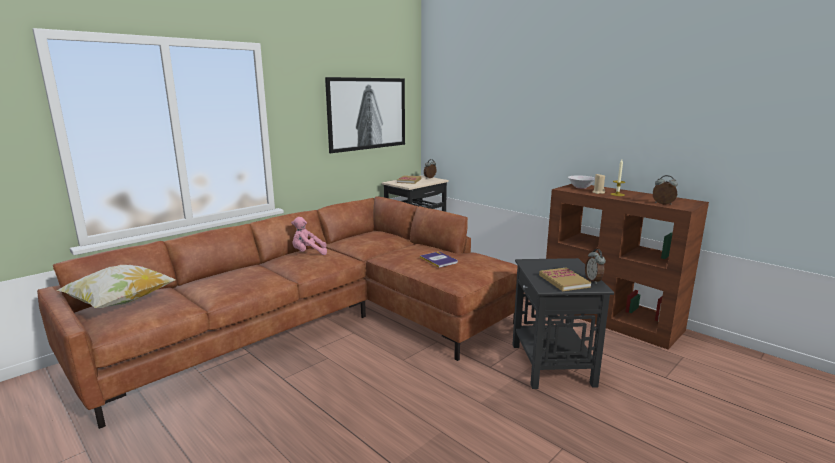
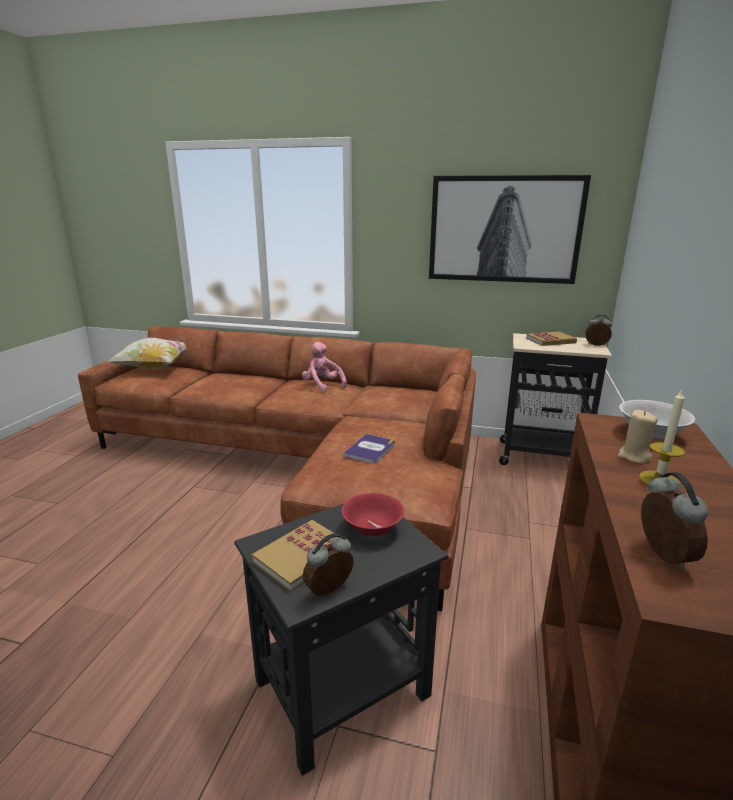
camera: 60 degrees right, 5 degrees up
none -> red bowl [342,493,405,536]

